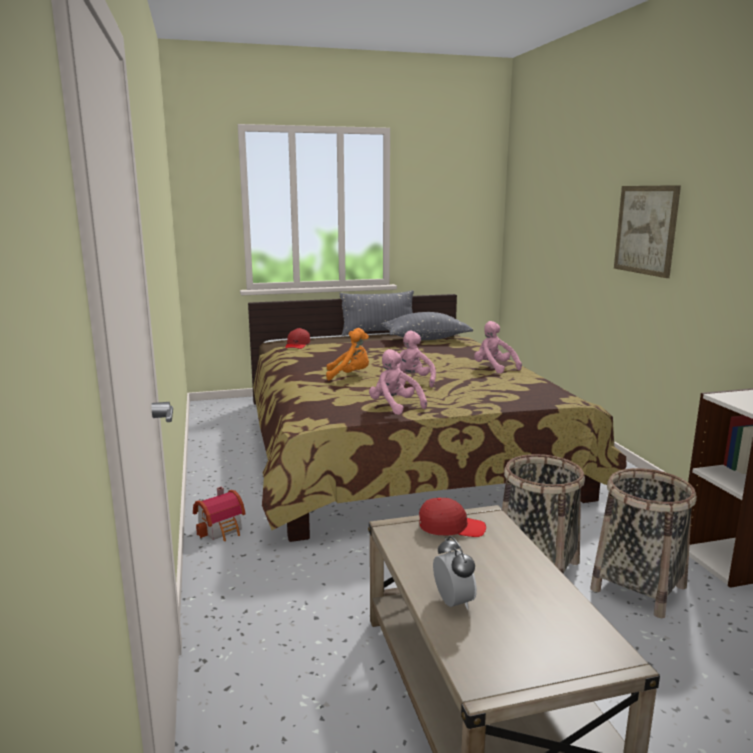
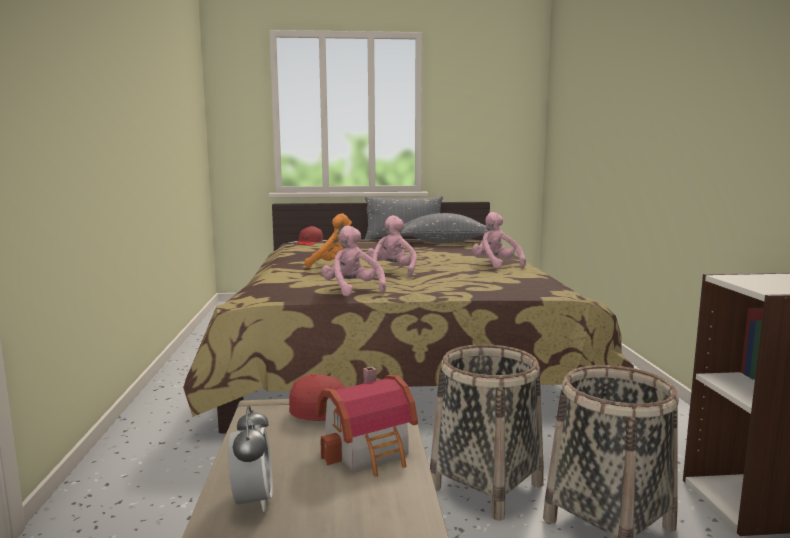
camera: 10 degrees right, 5 degrees down
toy house [193,487,245,541] -> toy house moved to [316,367,418,477]
picture [614,185,681,278] -> none

